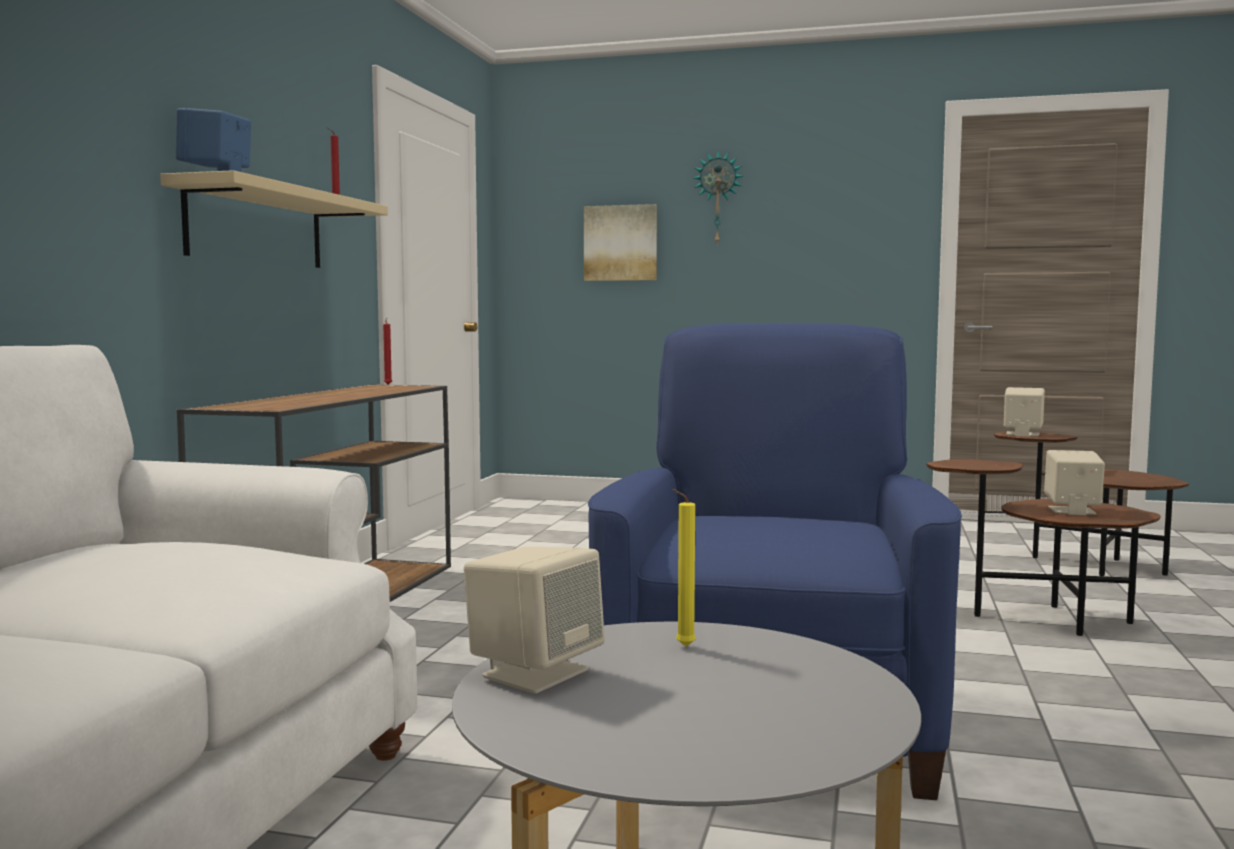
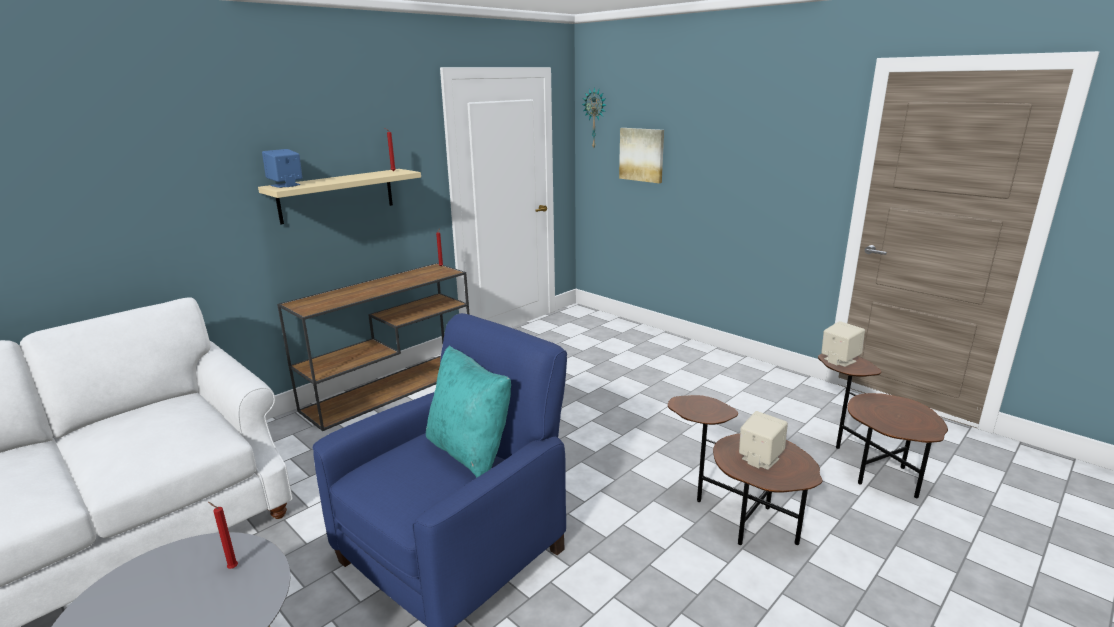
camera: 30 degrees right, 15 degrees up
beige speaker [464,546,605,694] -> none
yellow candle [672,489,696,647] -> red candle [208,502,238,569]
wall clock [693,150,743,246] -> wall clock moved to [582,87,606,148]
none -> turquoise pillow [426,346,511,478]

